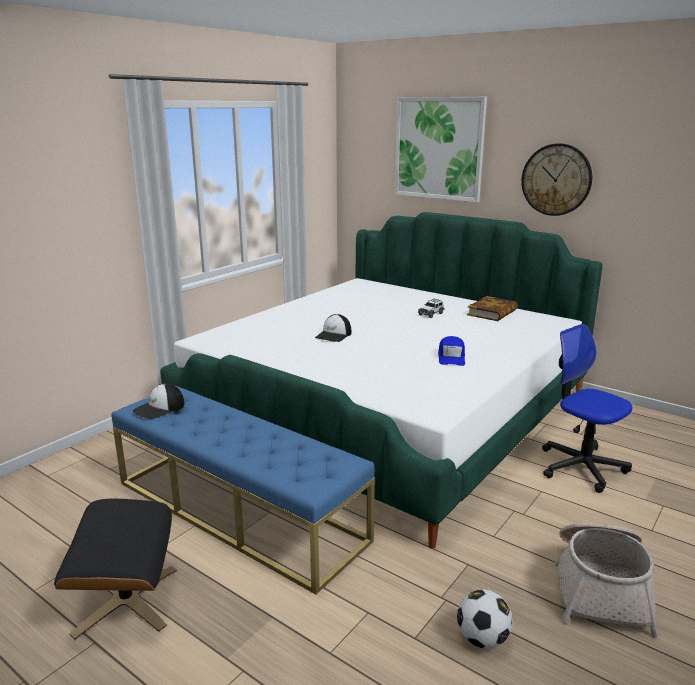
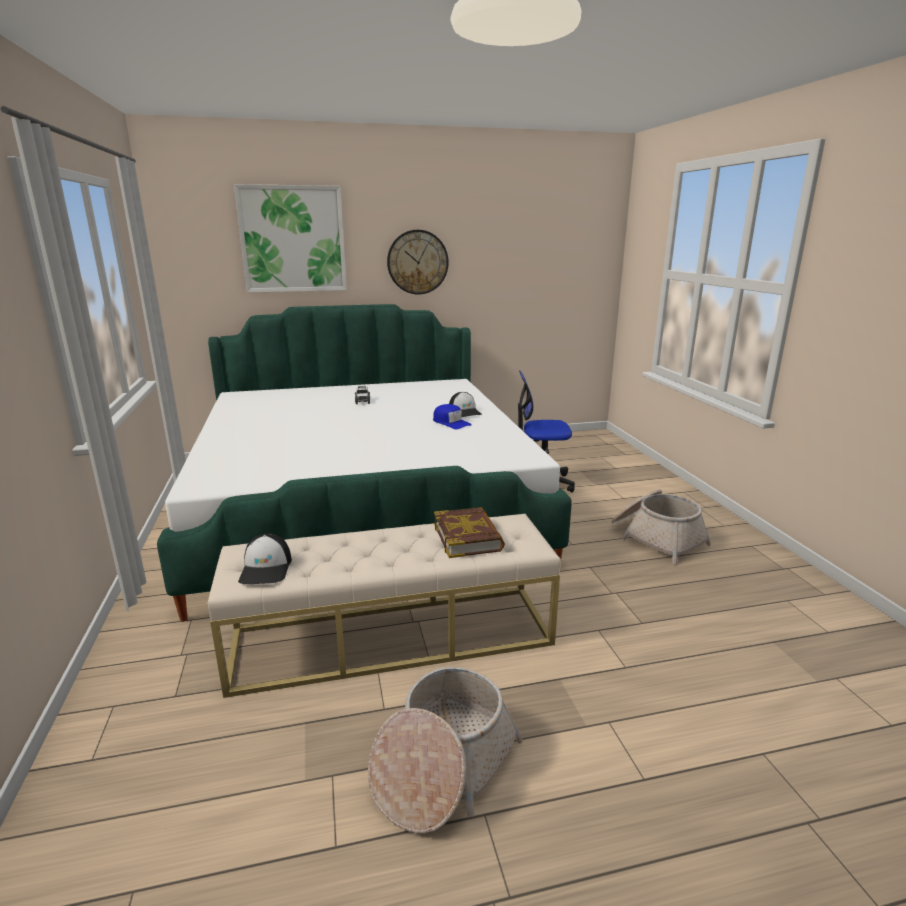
camera: 50 degrees left, 0 degrees up
black ottoman [54,499,177,640] -> basket [368,667,523,833]
blue bench [111,386,375,595] -> beige bench [207,514,561,698]
cap [315,314,352,342] -> cap moved to [449,392,482,417]
football [457,589,513,649] -> none
book [467,296,518,321] -> book moved to [434,507,505,558]

